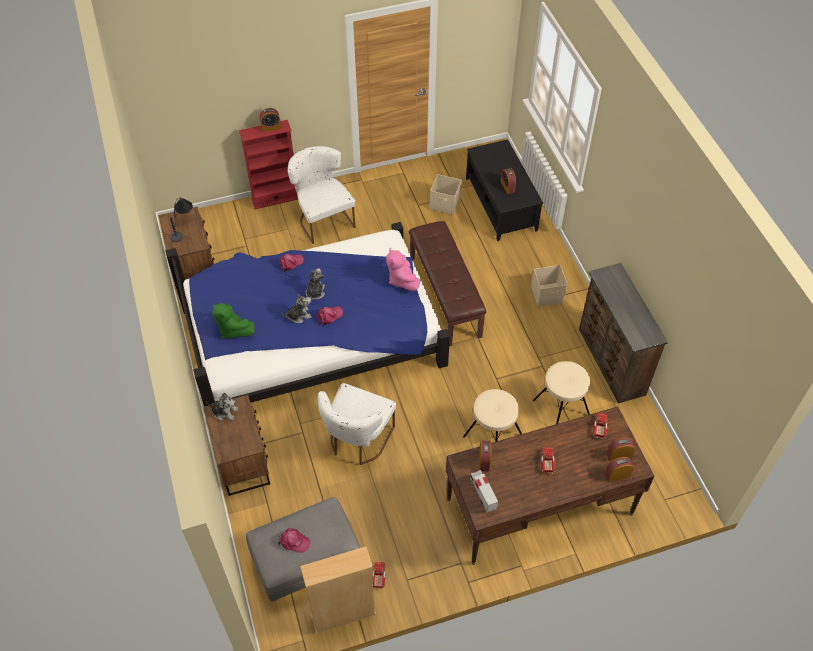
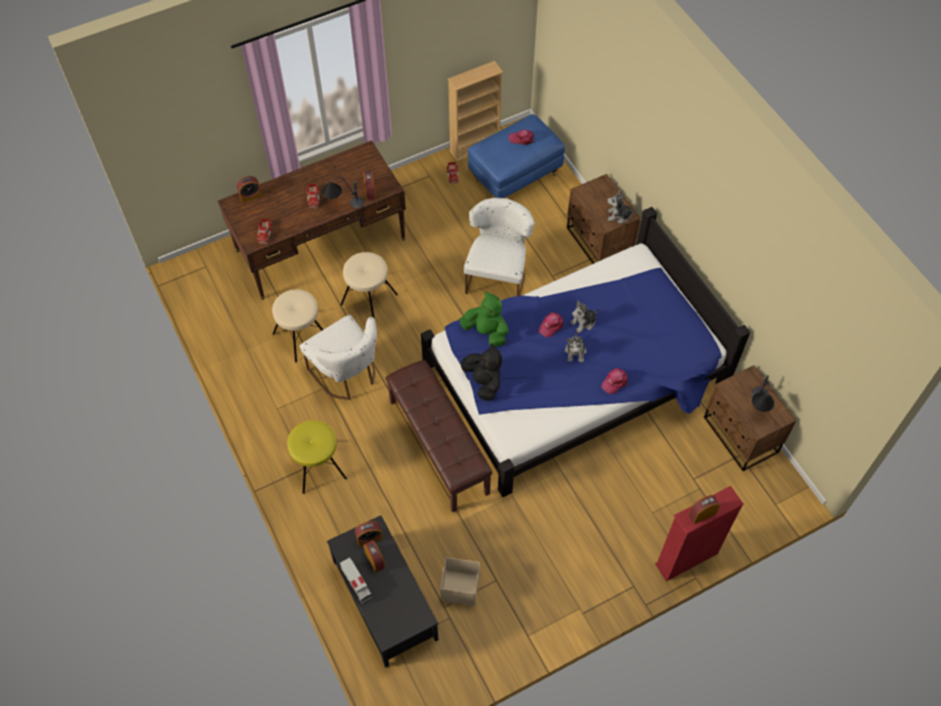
camera: 170 degrees right, 5 degrees up
green plush toy [212,303,255,339] -> green plush toy moved to [459,291,509,347]
grey ottoman [246,497,360,602] -> blue ottoman [468,114,565,198]
white chair [288,146,355,244] -> white chair moved to [300,315,377,400]
pink plush toy [386,248,420,291] -> black plush toy [461,343,502,401]
toy truck [470,470,498,513] -> toy truck moved to [340,557,372,603]
beige storage box [531,265,568,307] -> yellow stool [287,420,347,494]
brown dresser [579,263,668,403] -> none
alarm clock [607,437,635,462] -> alarm clock moved to [355,521,383,546]
none -> table lamp [322,177,364,208]

